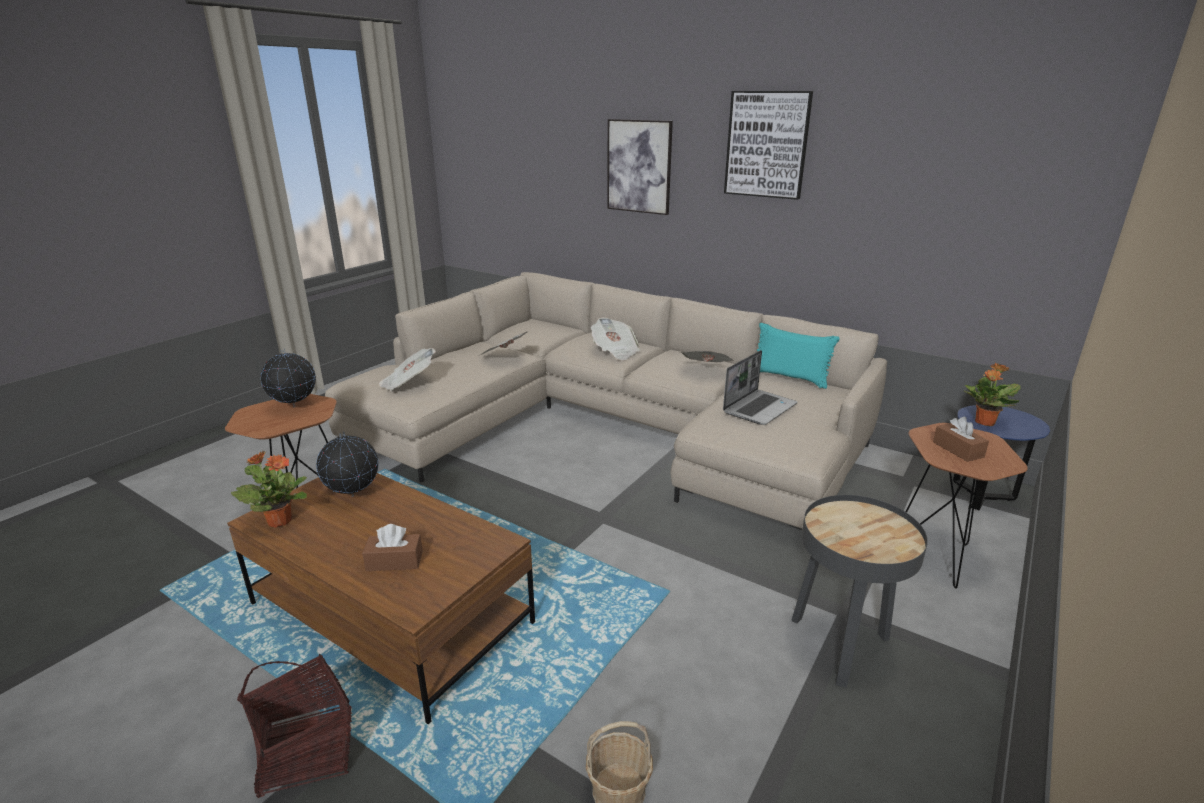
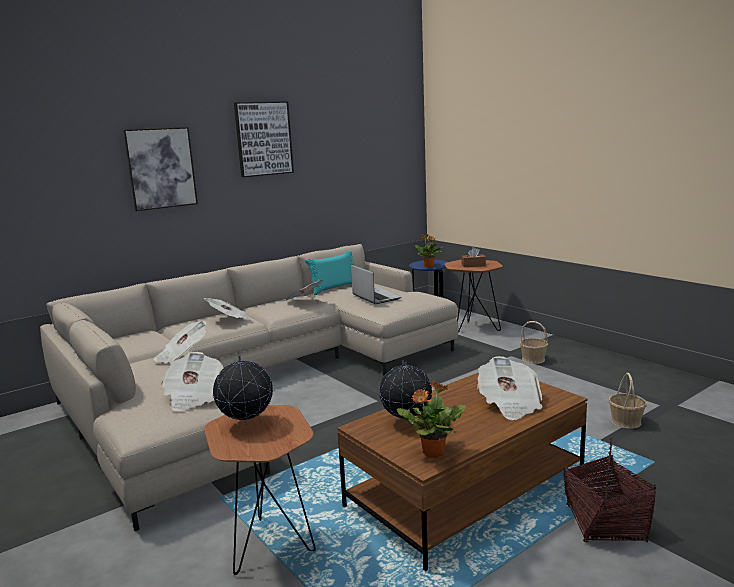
camera: 70 degrees left, 10 degrees down
brown tissue box [362,524,423,571] -> newspaper [477,356,543,420]
black side table [791,495,928,688] -> basket [520,321,548,364]

